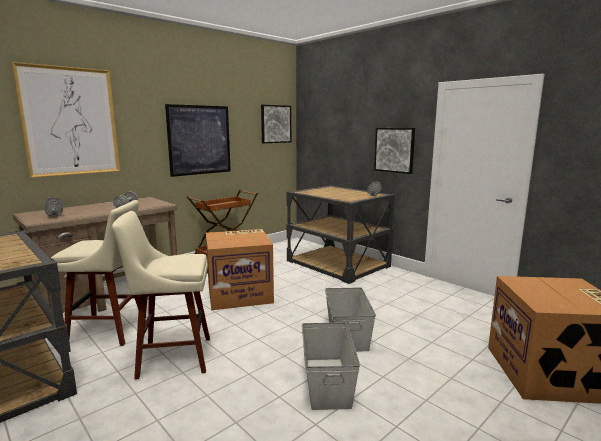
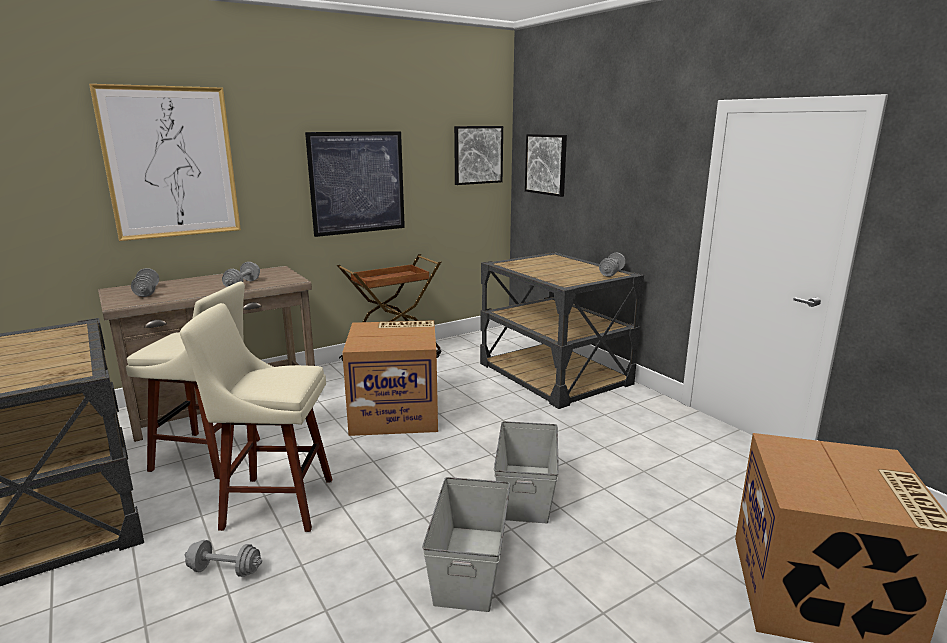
camera: 10 degrees right, 5 degrees up
picture [374,128,415,174] -> picture moved to [525,134,567,197]
none -> grey dumbbell [185,540,262,577]

